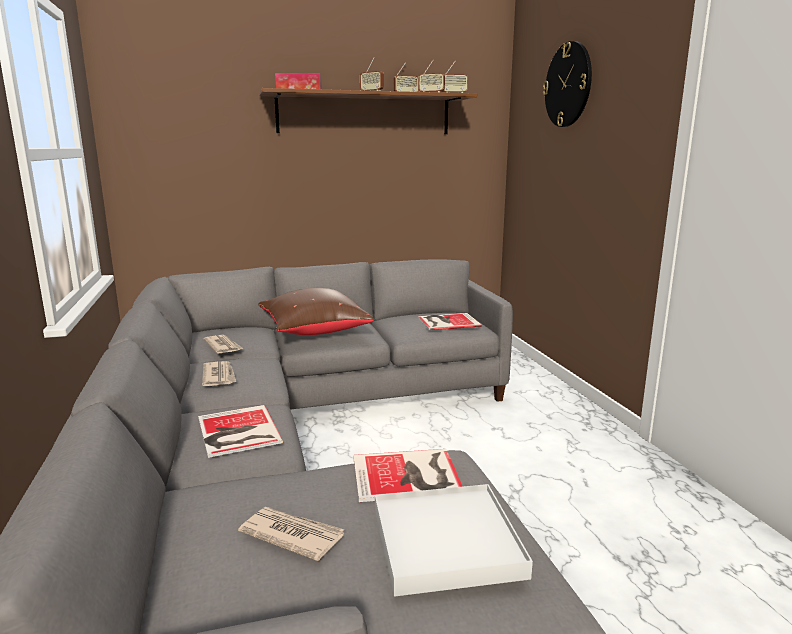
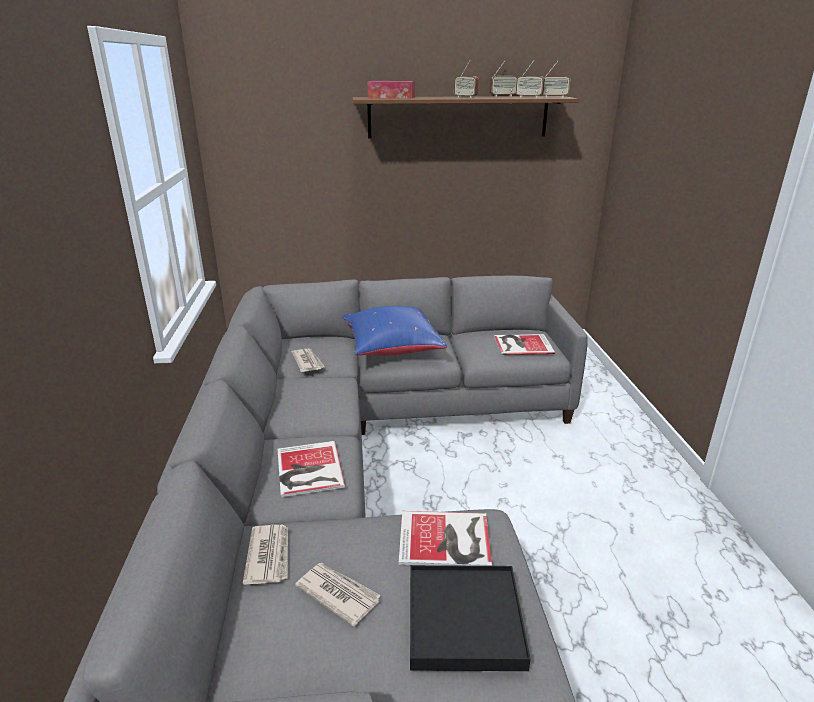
camera: 10 degrees right, 10 degrees up
newspaper [202,361,236,386] -> newspaper moved to [243,525,288,585]
brown pillow [258,288,374,335] -> blue pillow [343,306,447,356]
white tray [375,484,533,597] -> black tray [410,565,531,671]
wall clock [543,41,592,127] -> none

